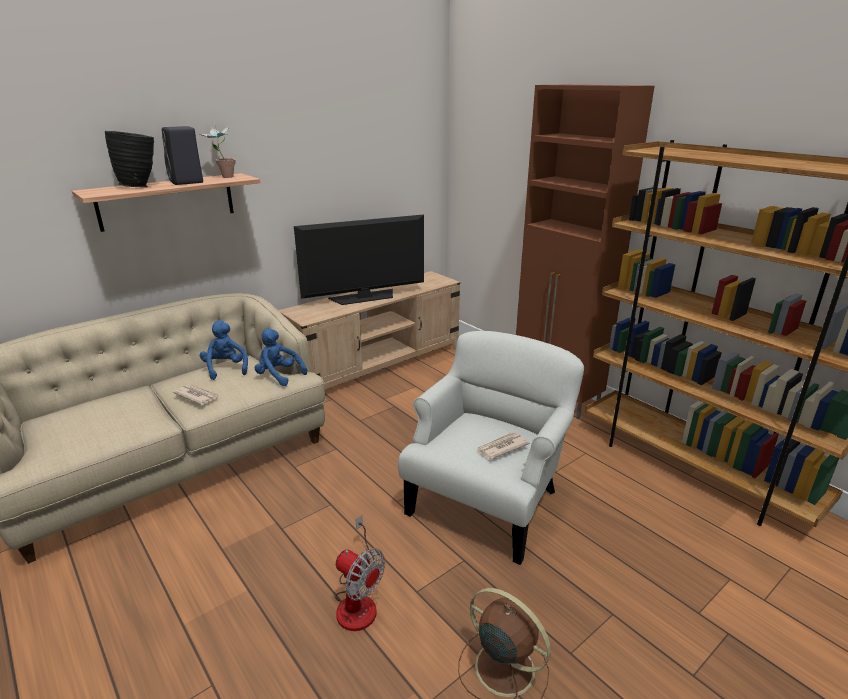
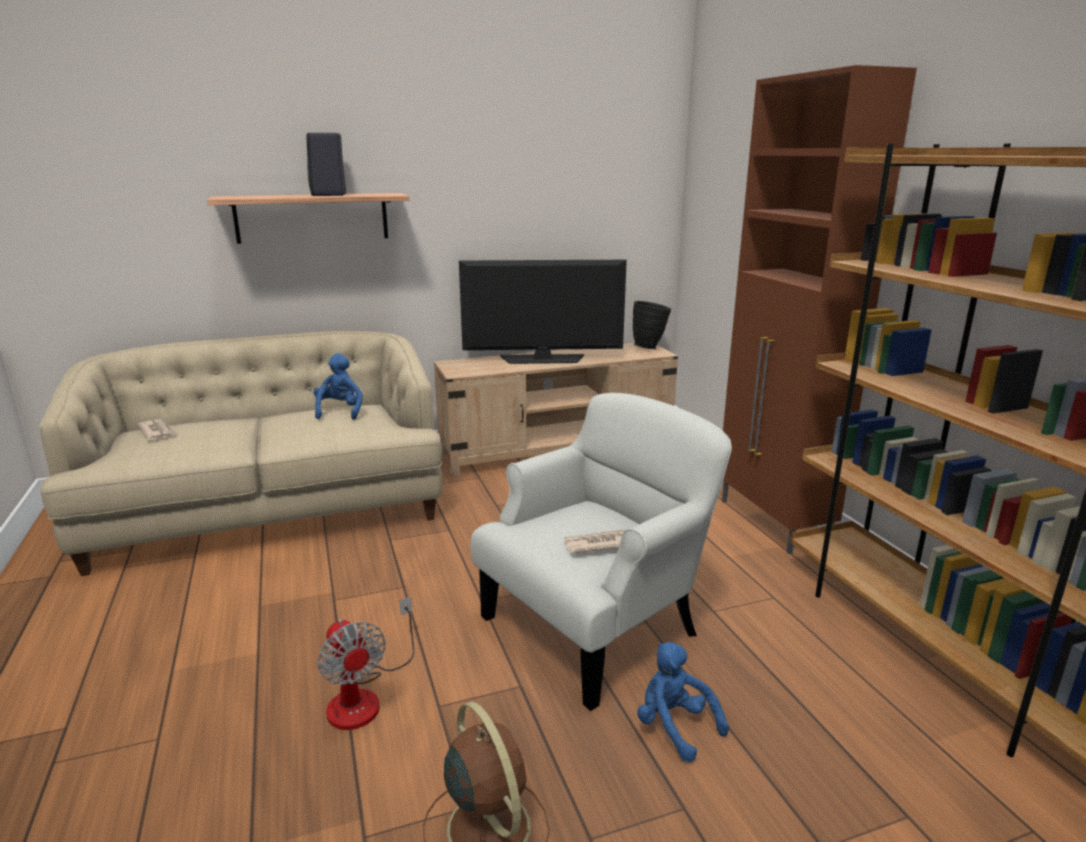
camera: 20 degrees right, 5 degrees down
black vase [105,131,154,188] -> black vase moved to [633,301,671,349]
newspaper [173,384,219,405] -> newspaper moved to [137,419,178,440]
potted plant [200,125,236,178] -> none
blue plush toy [255,329,307,386] -> blue plush toy moved to [637,642,729,762]

